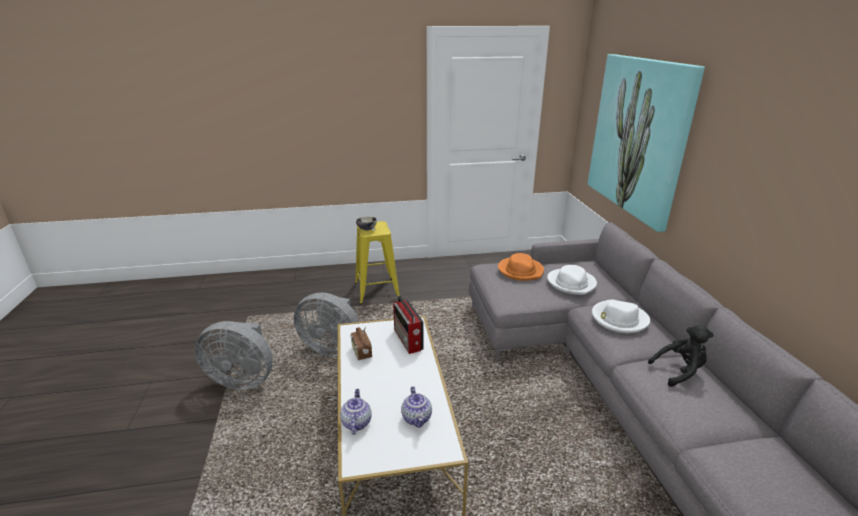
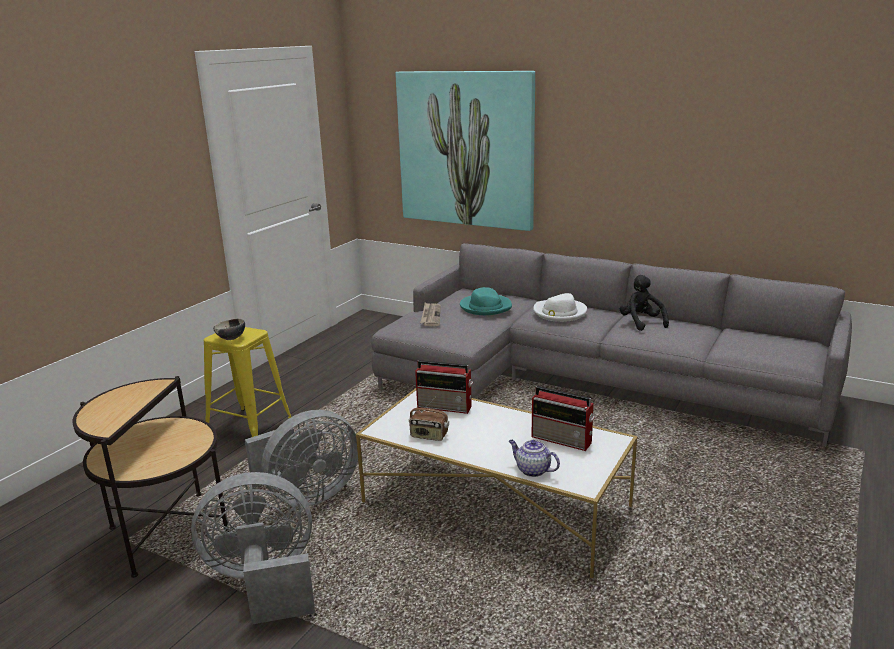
camera: 50 degrees left, 5 degrees down
grey fan [195,321,273,390] -> grey fan turned 150 degrees counterclockwise [191,472,315,625]
teapot [401,386,432,428] -> radio [532,386,595,451]
orange hat [498,253,544,281] -> newspaper [420,303,441,326]
white hat [547,265,597,295] -> turquoise hat [460,287,512,315]
black plush toy [648,325,714,387] -> black plush toy turned 45 degrees counterclockwise [620,275,669,331]
none -> side table [73,376,229,578]

